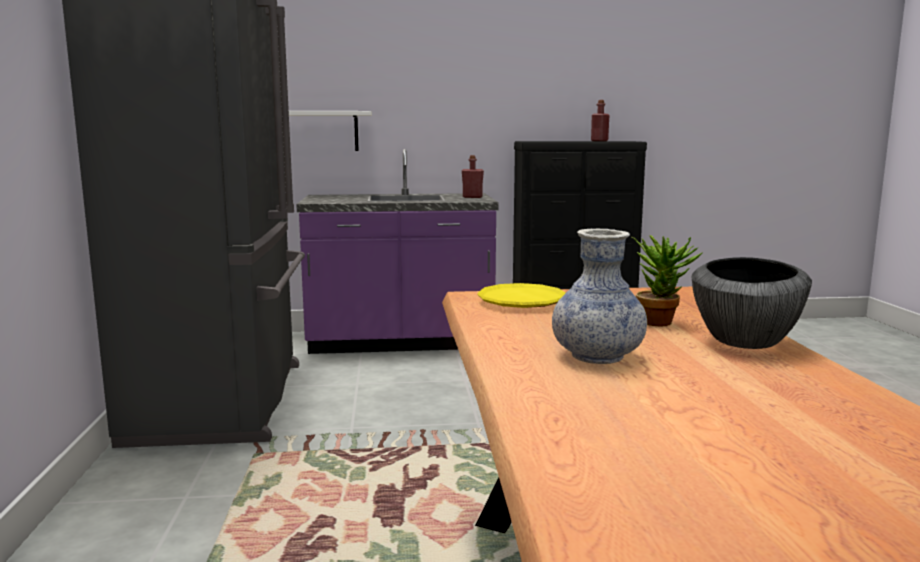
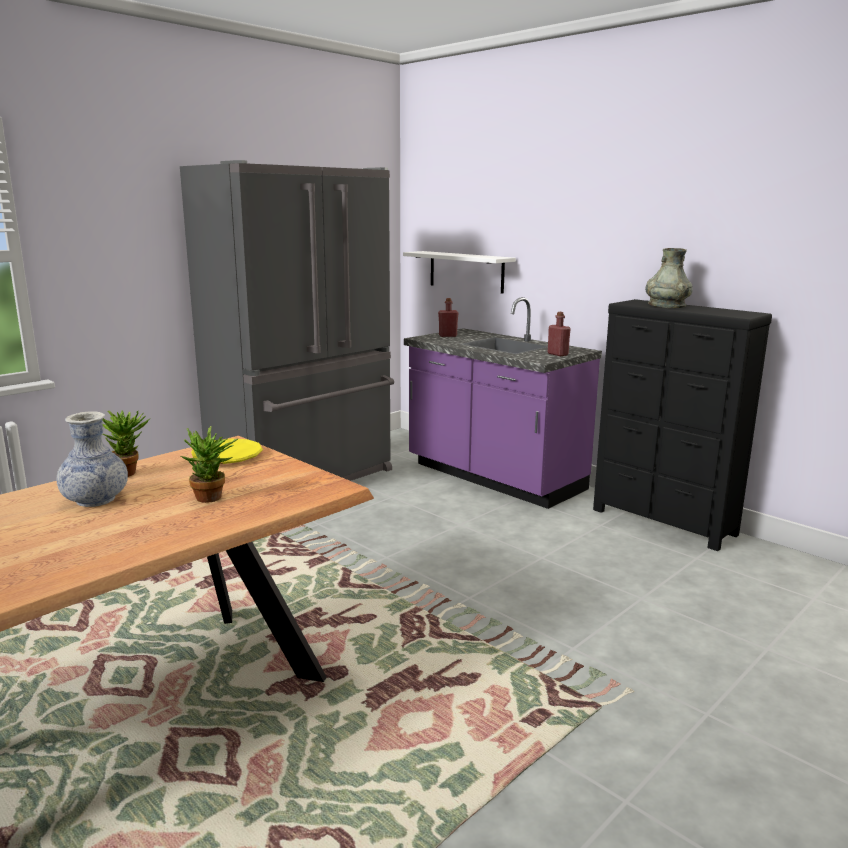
camera: 50 degrees right, 5 degrees up
red bottle [591,100,609,141] -> red bottle moved to [438,298,459,337]
bowl [692,257,812,349] -> none
none -> potted plant [102,410,150,477]
none -> grey vase [645,248,693,308]

